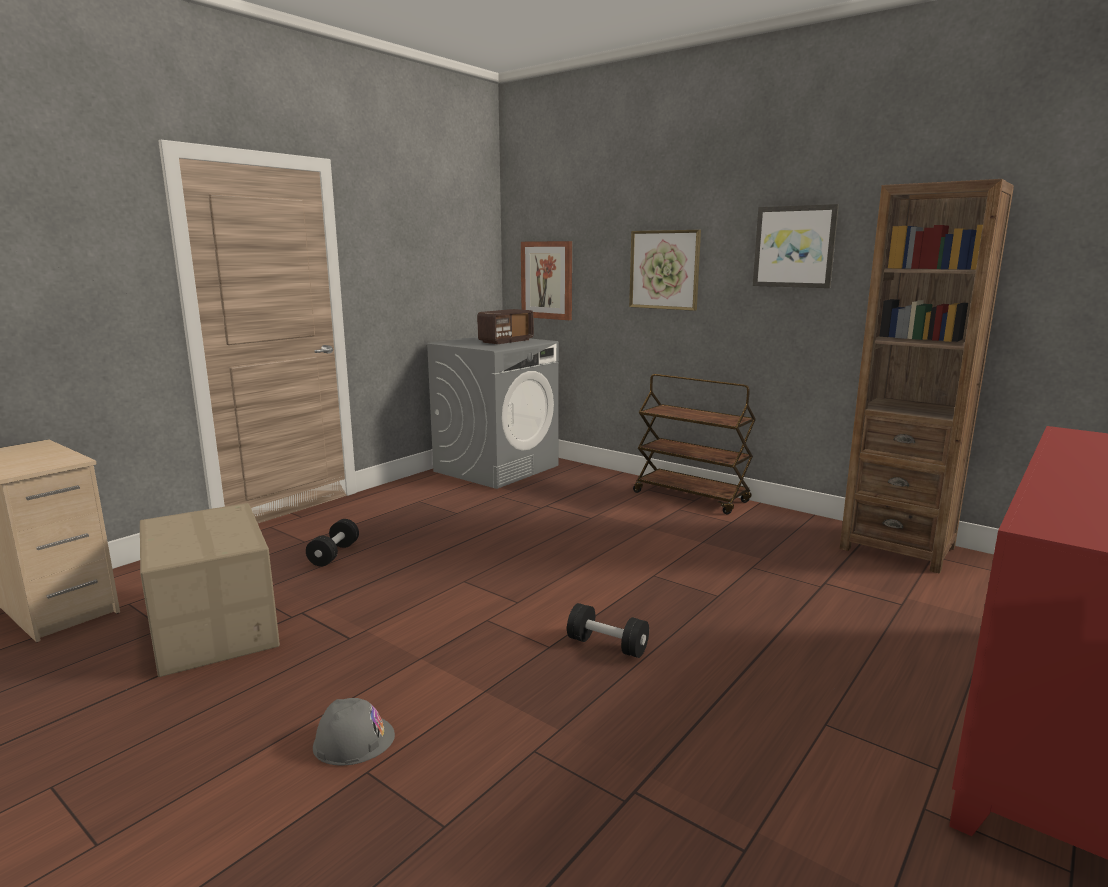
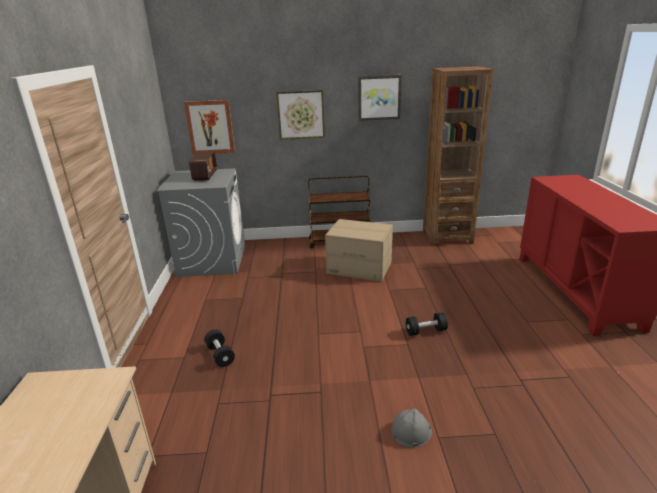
camera: 40 degrees left, 10 degrees up
cardboard box [140,503,280,677] -> cardboard box moved to [325,219,393,282]

